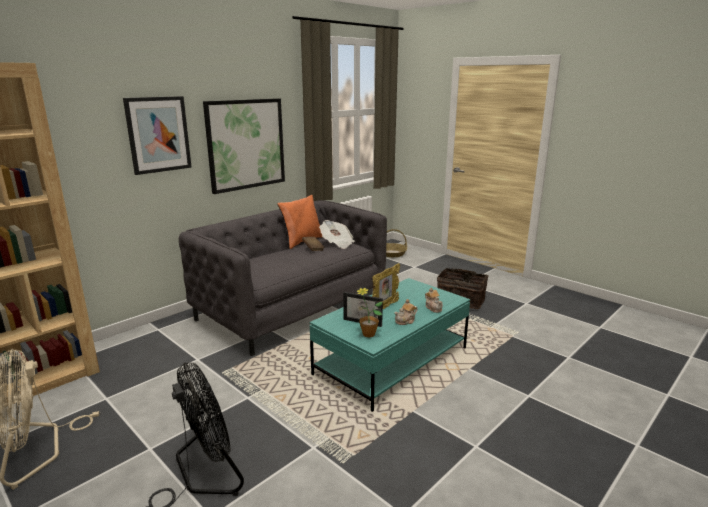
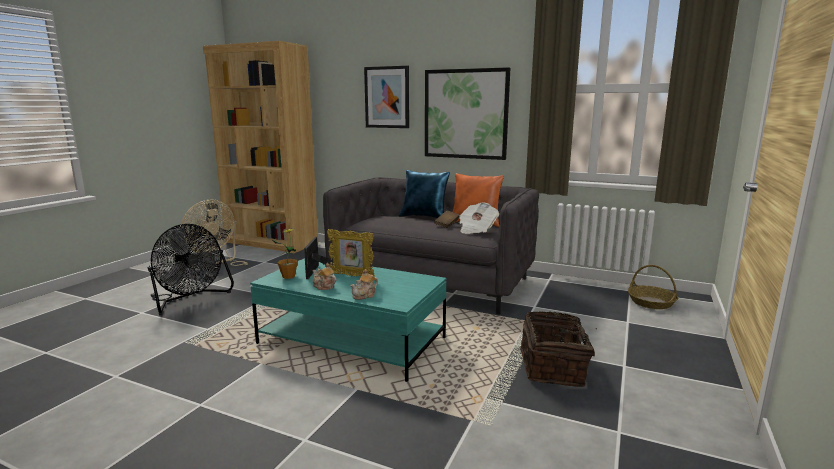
camera: 70 degrees right, 5 degrees down
none -> blue pillow [399,170,450,218]

